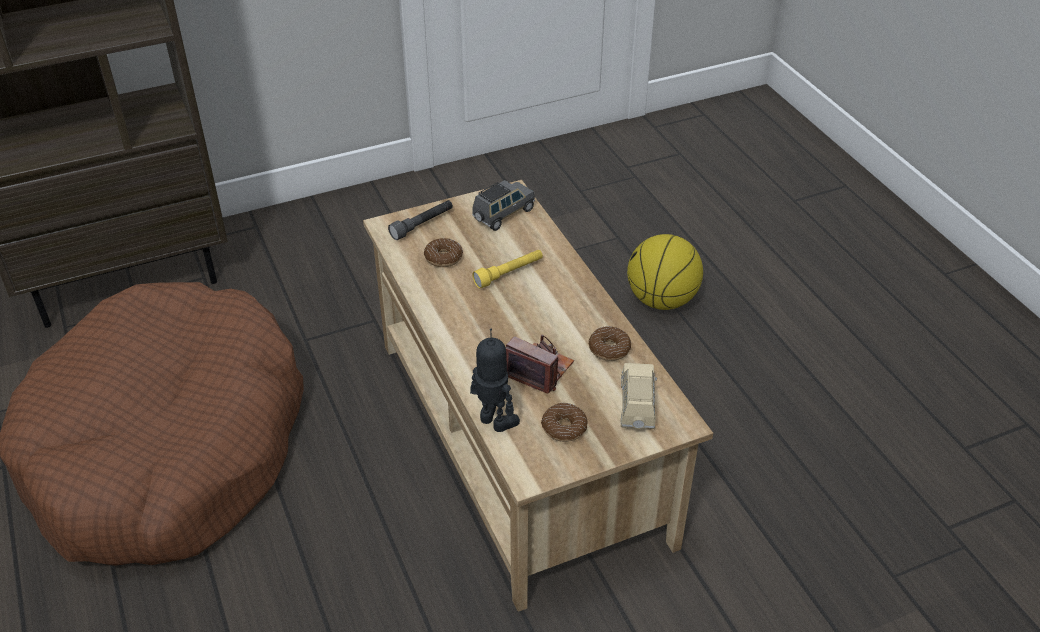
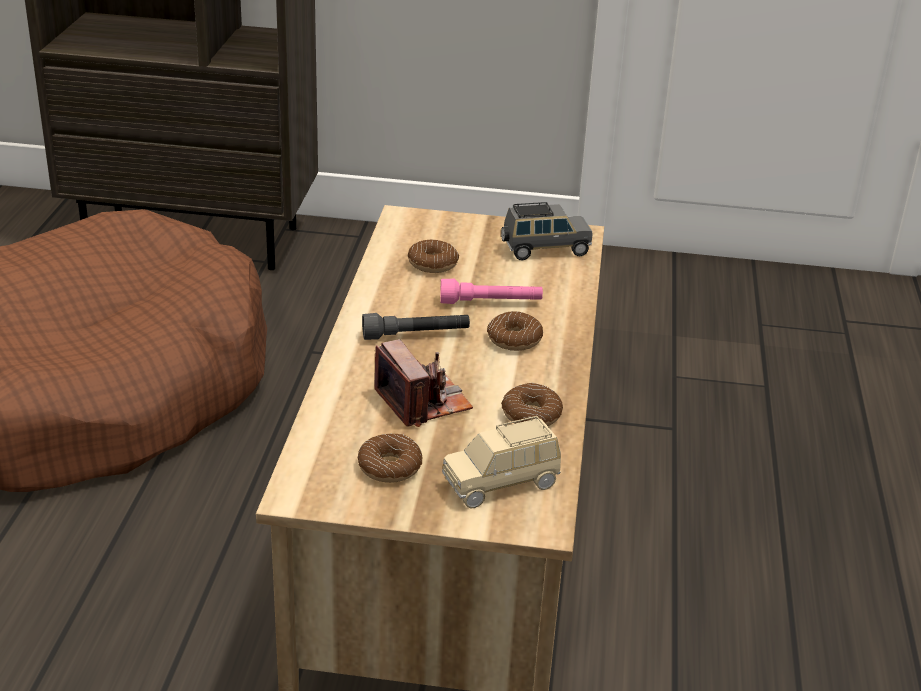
camera: 30 degrees right, 10 degrees down
grey flashlight [388,200,453,240] -> grey flashlight moved to [362,313,470,340]
toy robot [470,329,520,432] -> none
yellow flashlight [472,250,543,288] -> pink flashlight [440,279,543,304]
beige toy car [621,363,657,429] -> beige toy car turned 150 degrees counterclockwise [442,416,561,508]
basketball [627,234,703,310] -> none
none -> donut [487,311,543,351]

